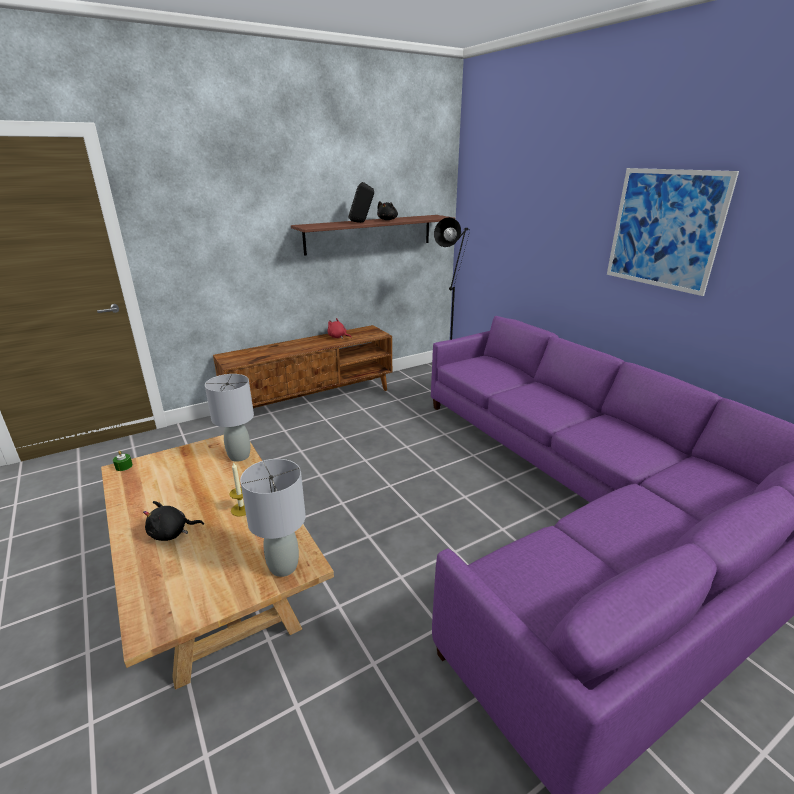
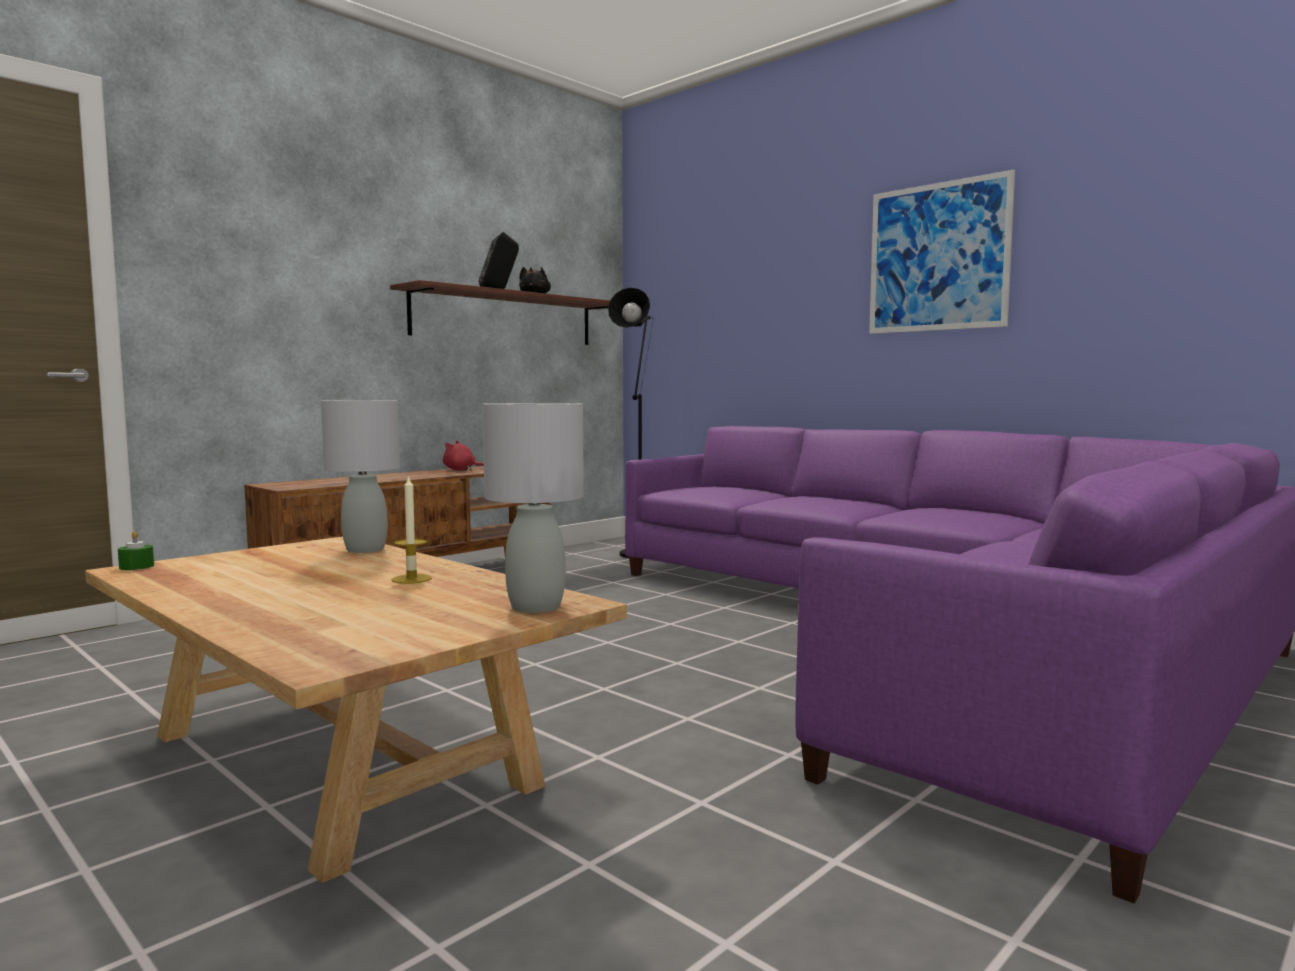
camera: 15 degrees left, 20 degrees down
black plush toy [143,501,204,541] -> none

